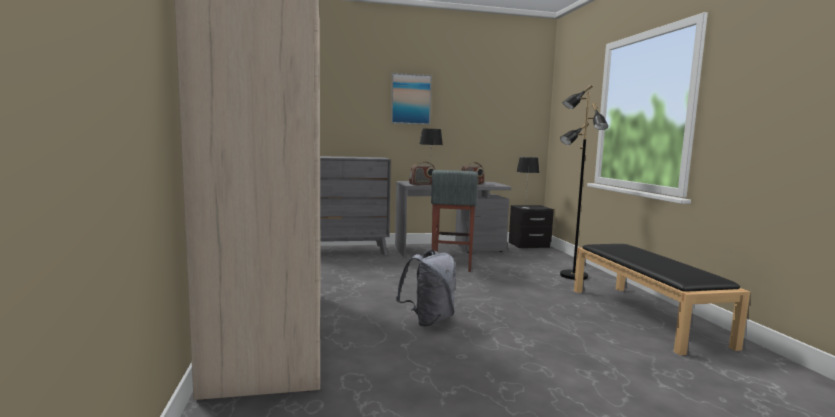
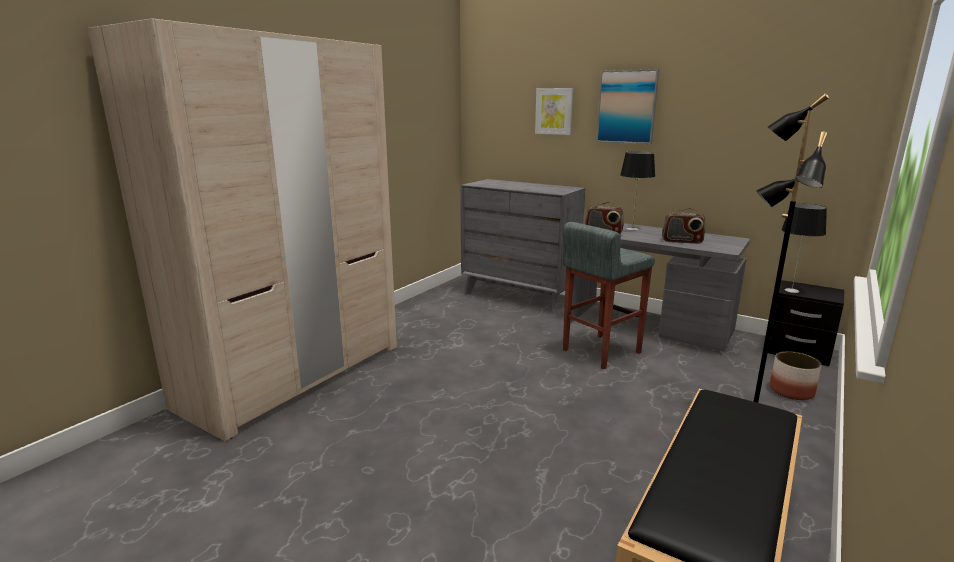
camera: 45 degrees right, 10 degrees up
grey backpack [396,250,456,327] -> none
none -> picture [535,88,573,135]
none -> planter [770,351,821,400]

